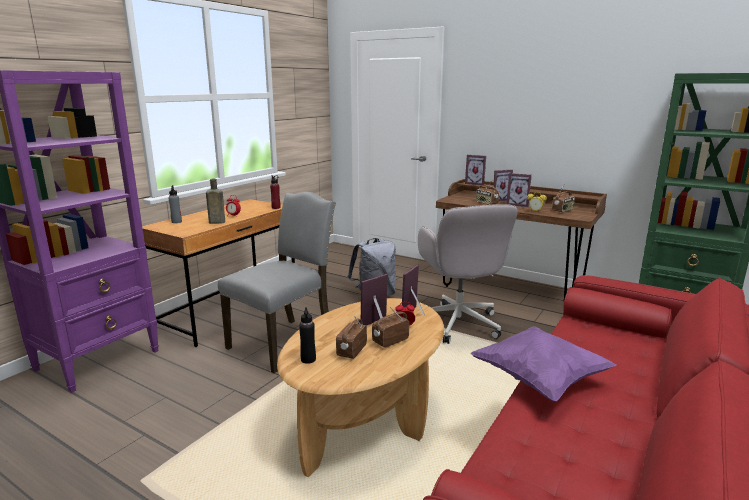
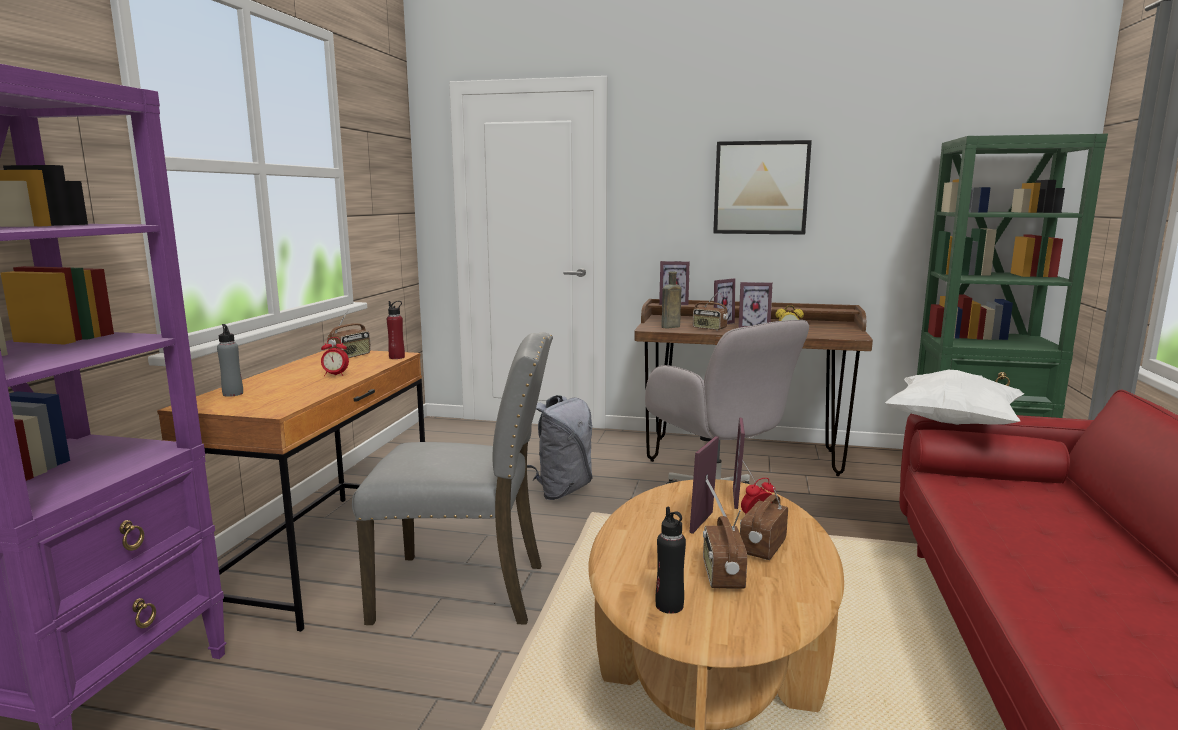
camera: 20 degrees left, 5 degrees down
brown bottle [206,179,225,224] -> brown bottle moved to [661,271,681,329]
grey chair [218,192,336,373] -> grey chair turned 75 degrees clockwise [352,332,553,625]
purple pillow [470,326,617,402] -> none
radio [552,183,575,213] -> radio moved to [327,311,371,358]
none -> picture [713,140,812,234]
none -> white pillow [885,370,1024,425]

